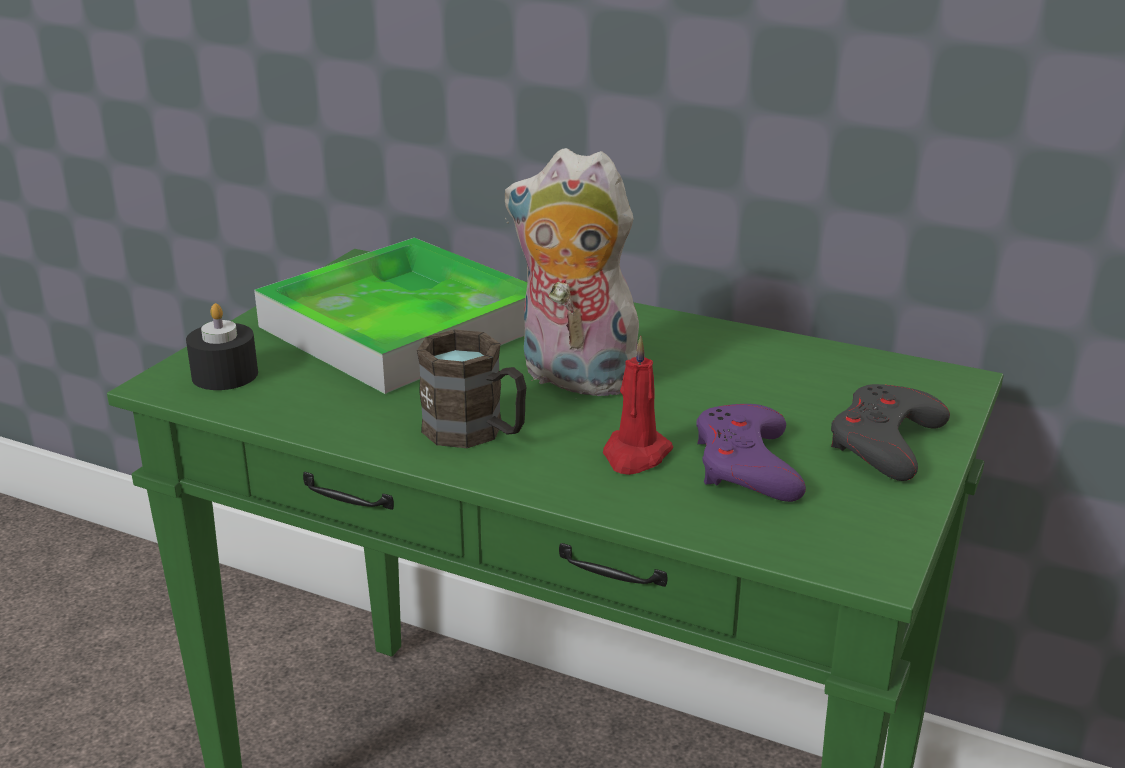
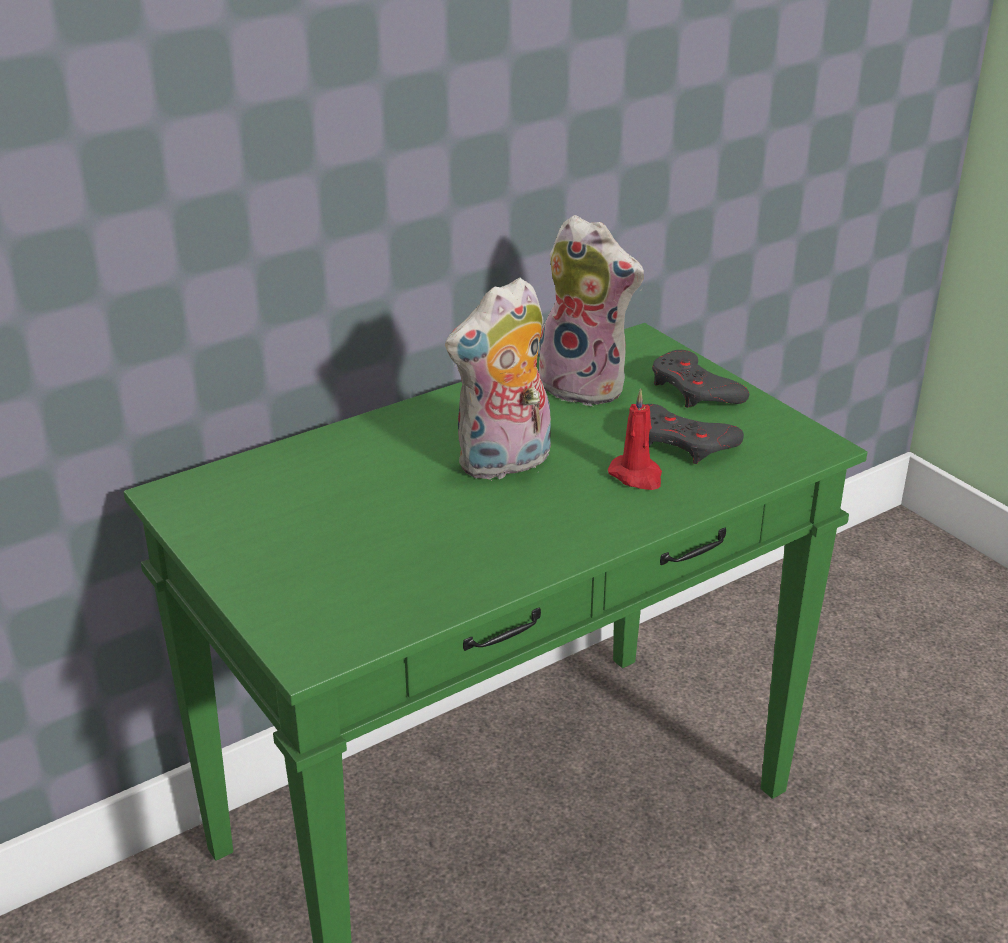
camera: 60 degrees left, 5 degrees up
black candle [186,303,258,390] -> none
tray [254,238,527,394] -> none
brown mug [417,330,527,448] -> none
purple game controller [696,404,806,502] -> grey game controller [645,404,744,464]
none -> plush toy [539,215,644,406]

